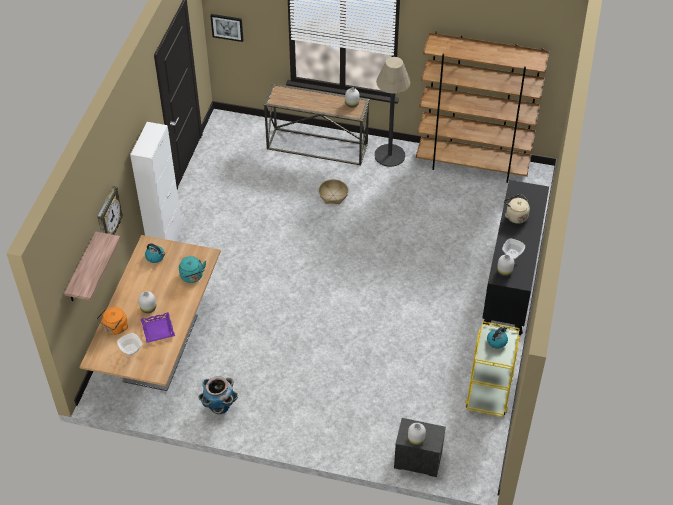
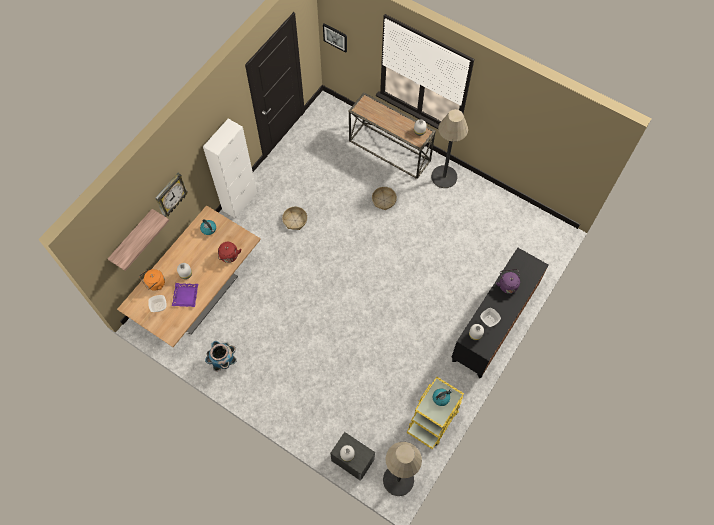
camera: 20 degrees right, 15 degrees up
turquoise kettle [179,256,206,283] -> red kettle [218,242,241,263]
brown bookcase [416,32,549,183] -> none
beige kettle [504,194,530,224] -> purple kettle [496,269,520,294]
none -> basket [282,207,307,230]
none -> floor lamp [383,442,422,496]

